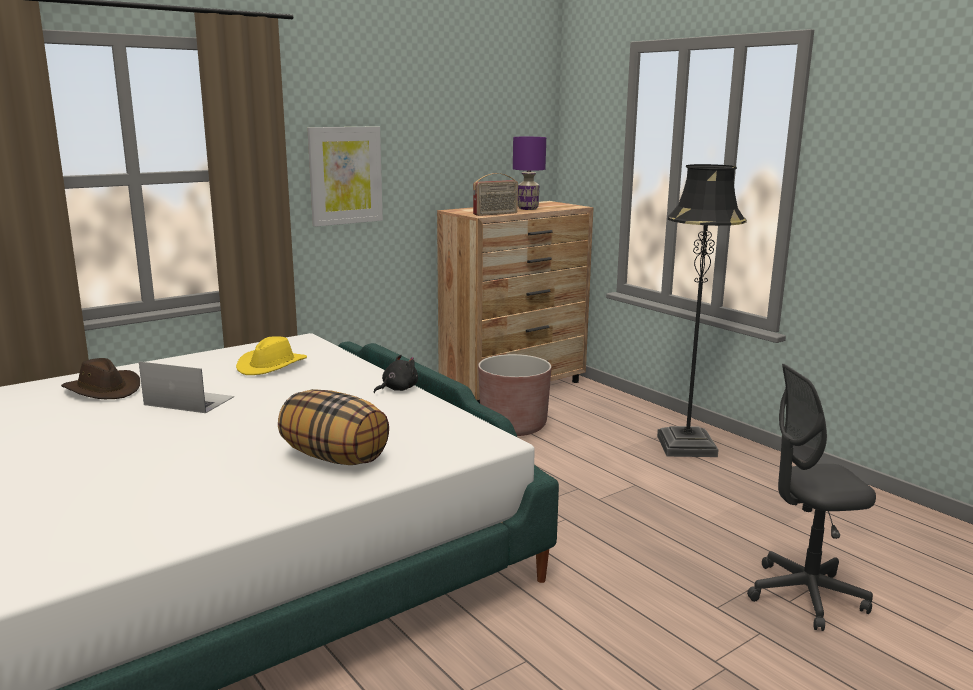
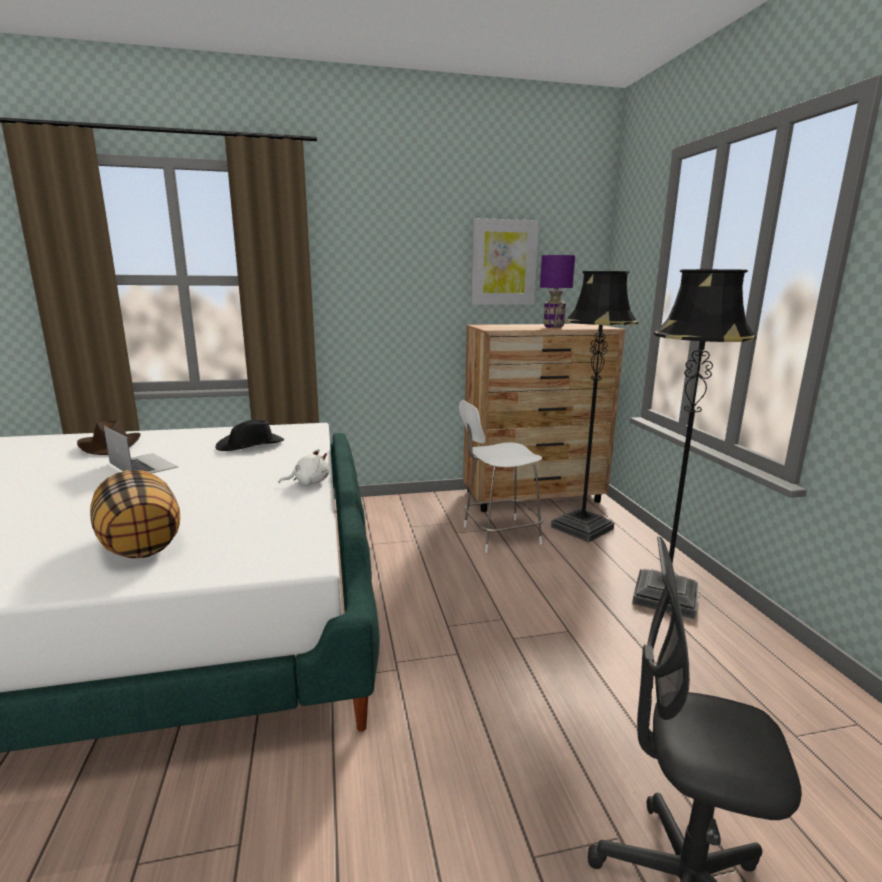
camera: 25 degrees right, 0 degrees up
yellow hat [236,336,307,375] -> black hat [215,420,284,451]
picture [307,126,383,227] -> picture moved to [471,218,539,305]
black plush toy [374,355,418,393] -> white plush toy [279,449,329,485]
radio [473,173,518,216] -> none
brown planter [478,354,551,436] -> white chair [459,400,543,553]
none -> black floor lamp [551,271,638,543]

